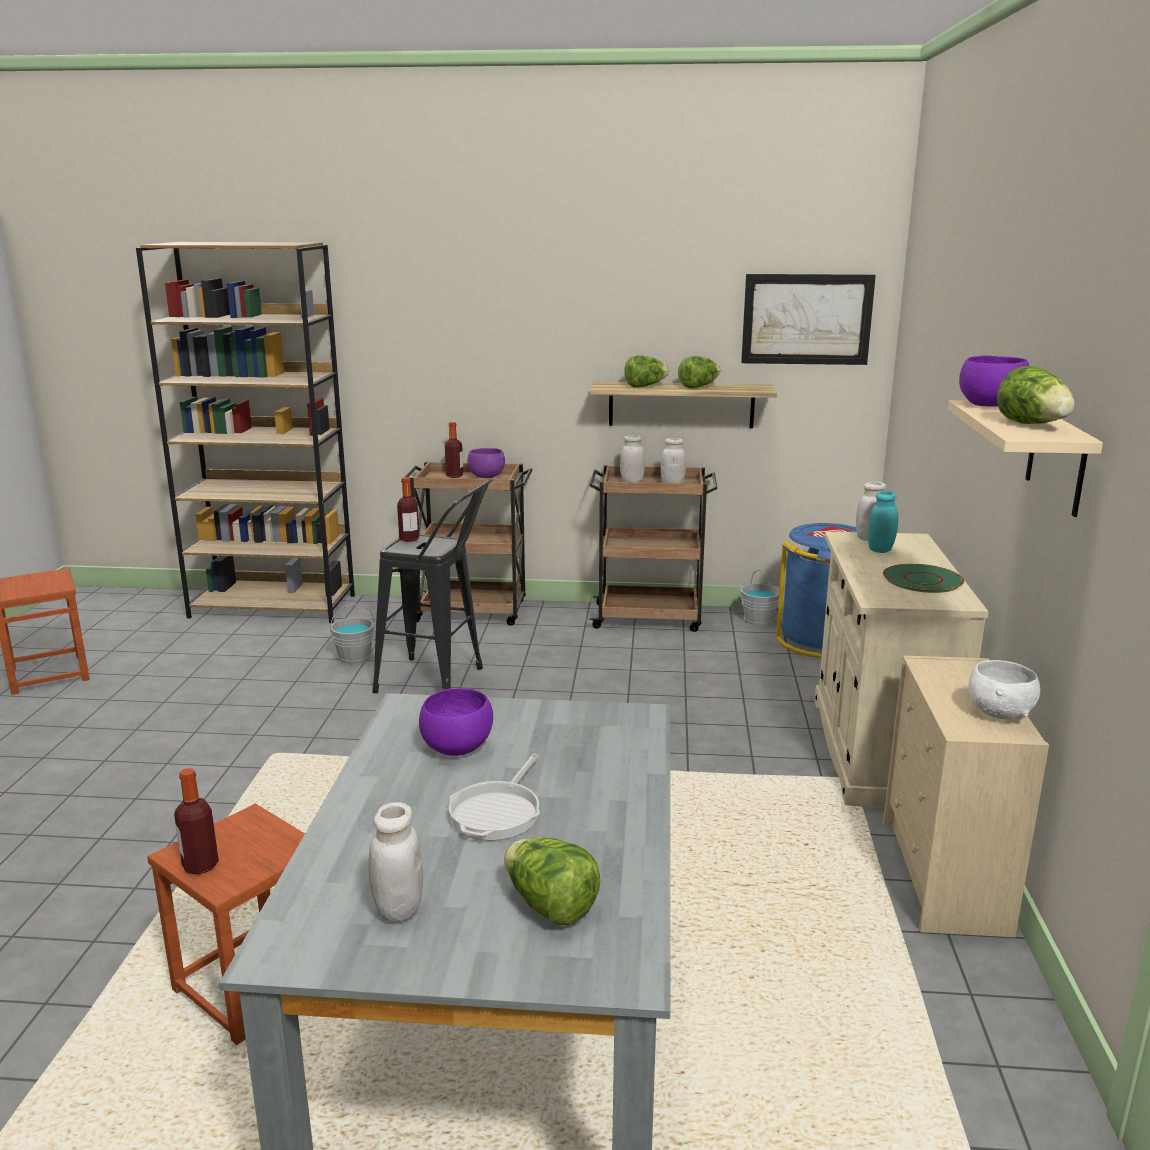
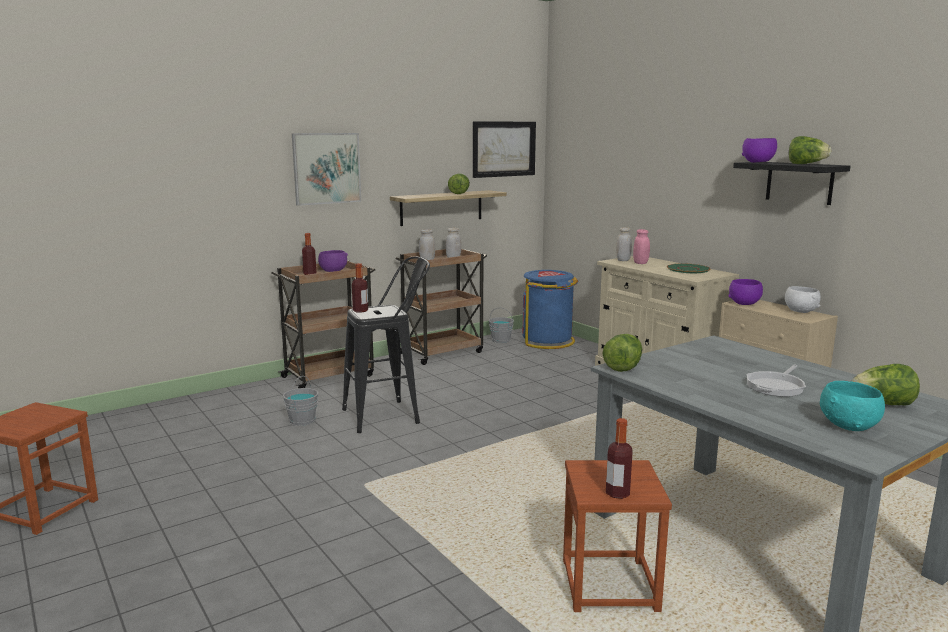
camera: 40 degrees left, 5 degrees down
brown bookcase [136,242,355,623] -> none
white jar [369,802,423,922] -> turquoise bowl [820,381,885,431]
purple bowl [419,688,493,756] -> purple bowl moved to [729,279,763,305]
frying pan [449,754,540,841] -> frying pan turned 60 degrees clockwise [746,364,806,397]
lettuce [624,356,669,388] -> lettuce moved to [602,334,642,372]
turquoise jar [868,491,898,553] -> pink jar [633,229,650,264]
beige shelf [948,400,1103,517] -> black shelf [733,162,850,205]
none -> picture [292,133,361,206]

